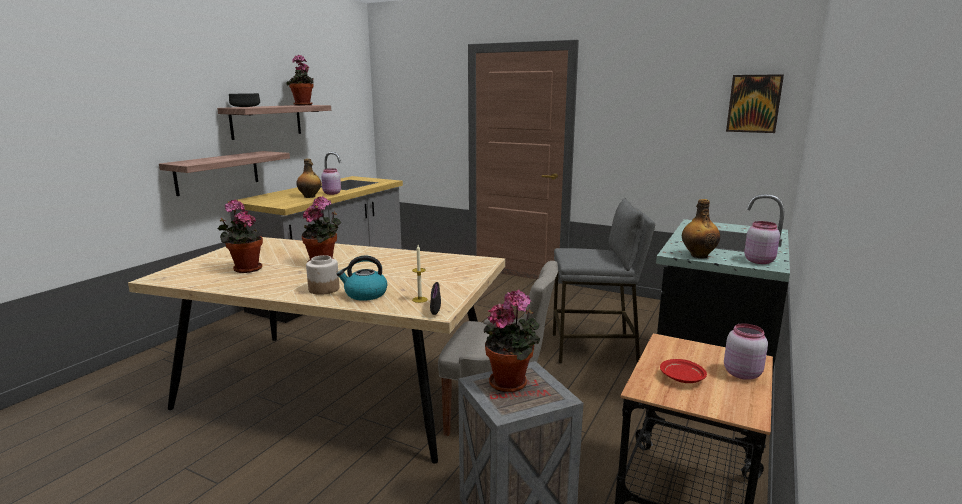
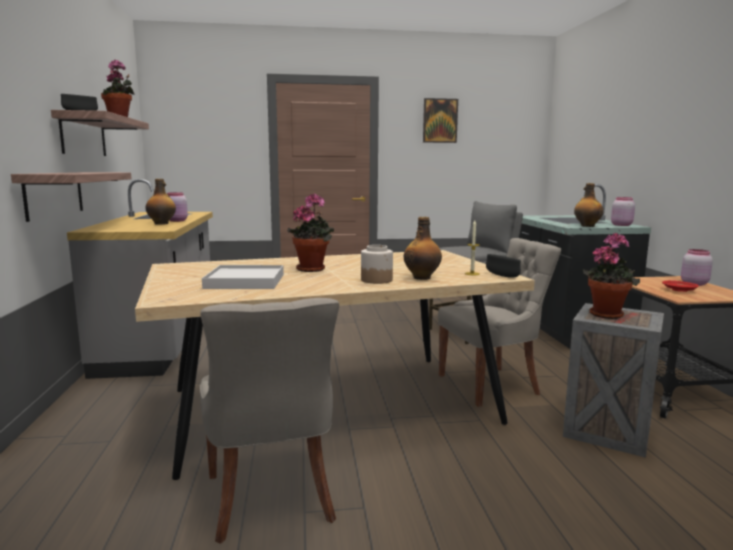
camera: 35 degrees left, 5 degrees down
potted plant [218,199,263,273] -> white tray [202,265,284,289]
kettle [337,256,387,301] -> bottle [404,217,442,280]
picture [726,74,784,133] -> picture moved to [423,98,458,143]
none -> grey chair [200,298,339,544]

